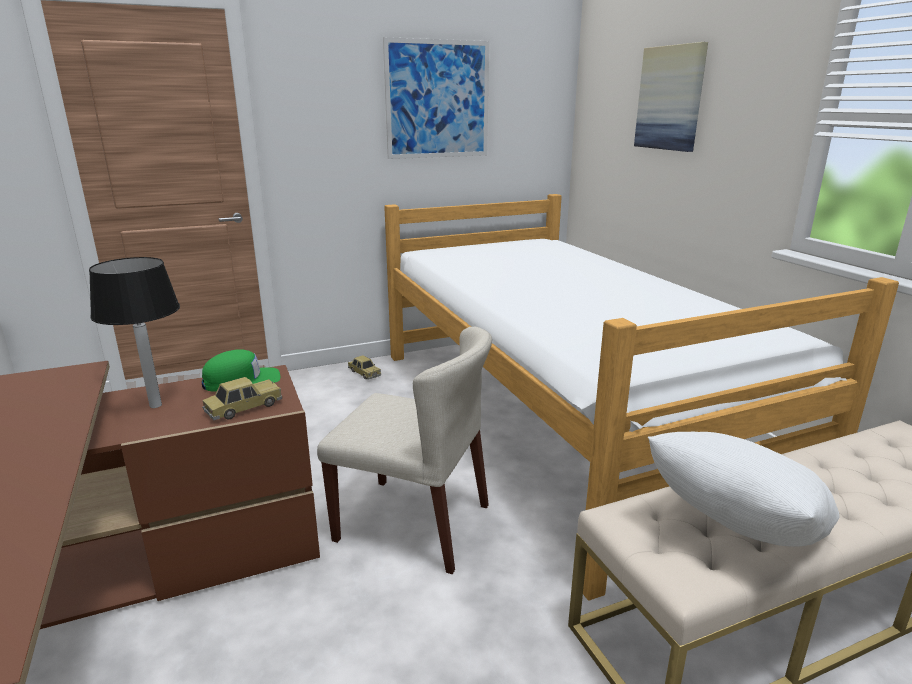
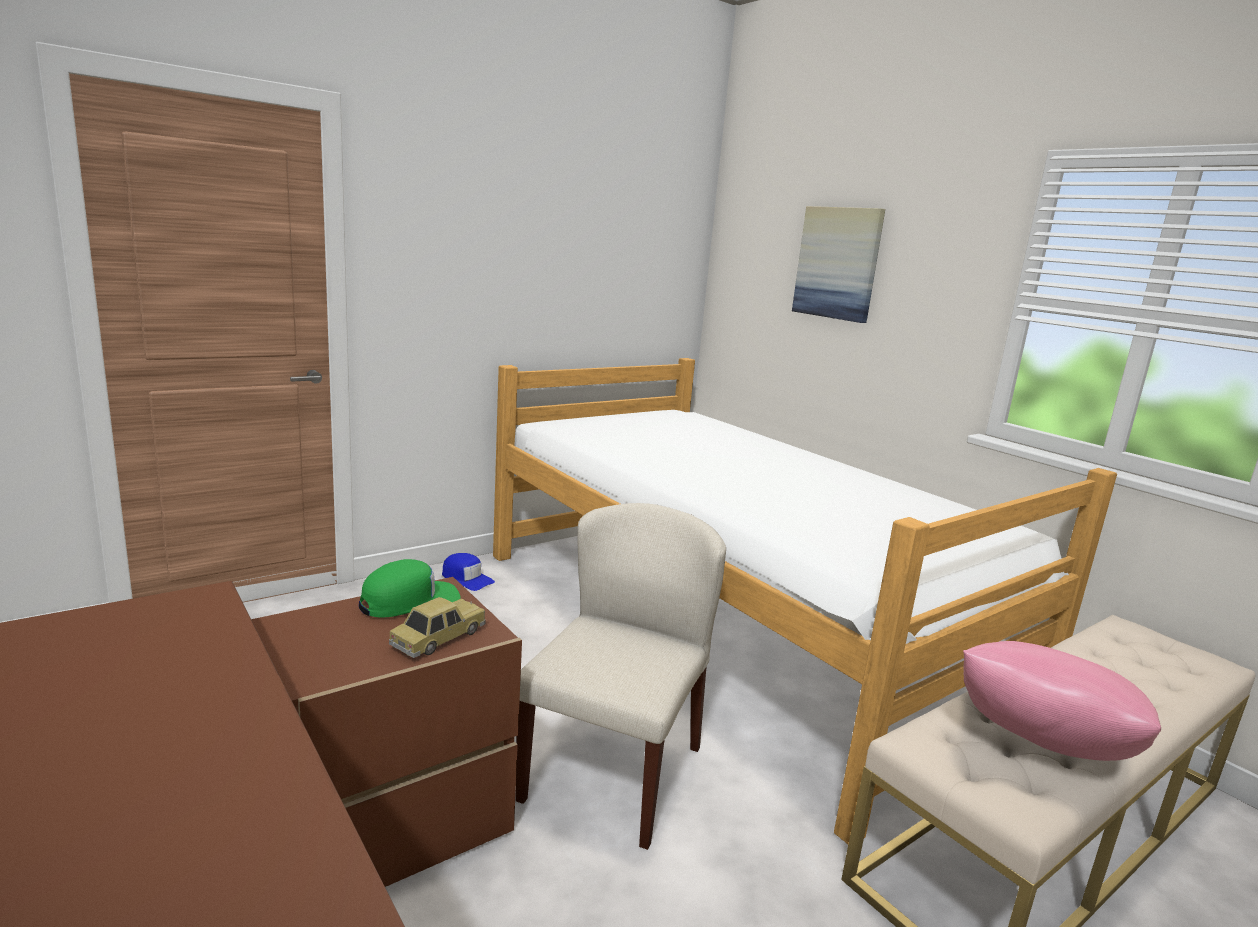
camera: 15 degrees left, 5 degrees down
table lamp [89,257,180,408] -> none
beige chair [317,327,492,574] -> beige chair turned 75 degrees counterclockwise [516,503,726,850]
toy car [348,355,381,380] -> blue cap [442,553,495,591]
picture [383,37,489,159] -> none
white pillow [648,432,840,547] -> pink pillow [963,641,1161,761]

